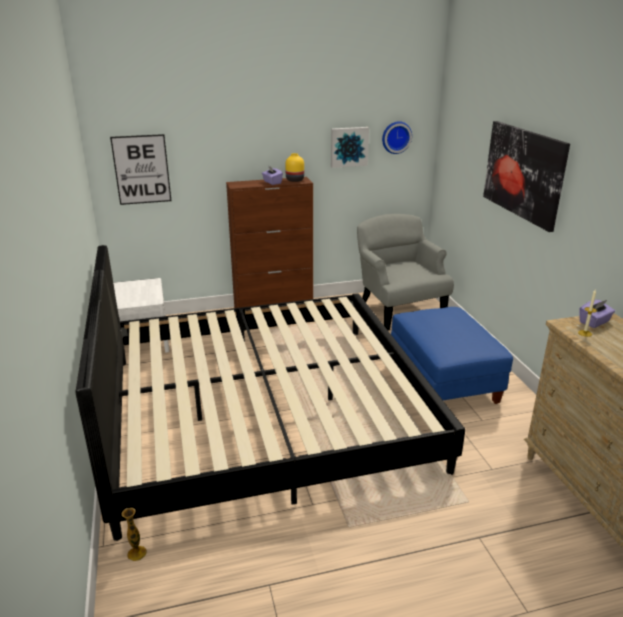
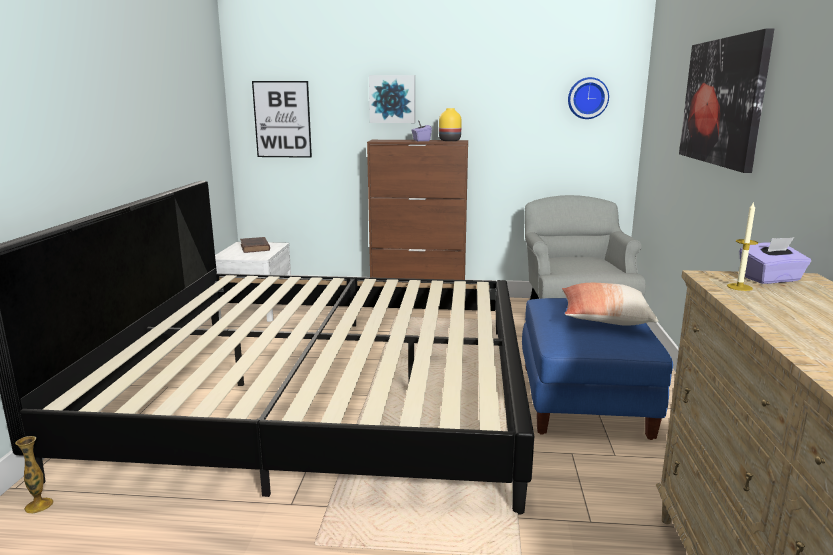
camera: 20 degrees right, 10 degrees down
picture [331,127,369,168] -> picture moved to [369,75,415,123]
none -> brown book [240,237,270,253]
none -> pillow [562,283,658,326]

